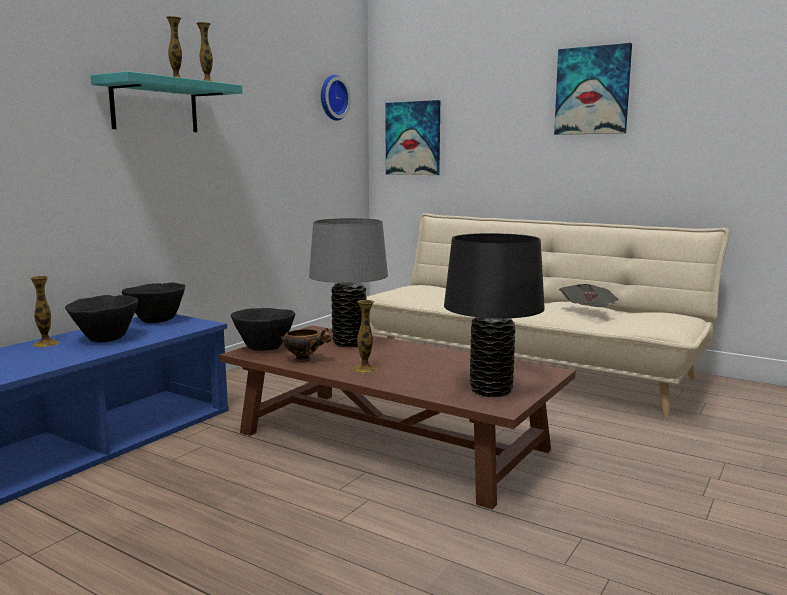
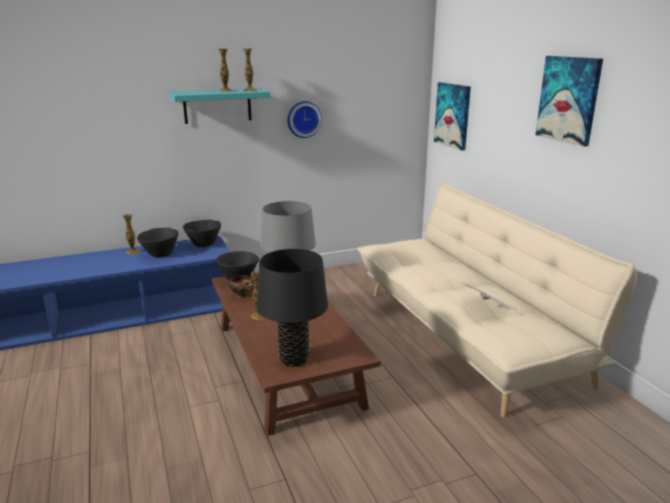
camera: 35 degrees right, 10 degrees up
wall clock [321,75,351,121] -> wall clock moved to [287,101,322,138]

